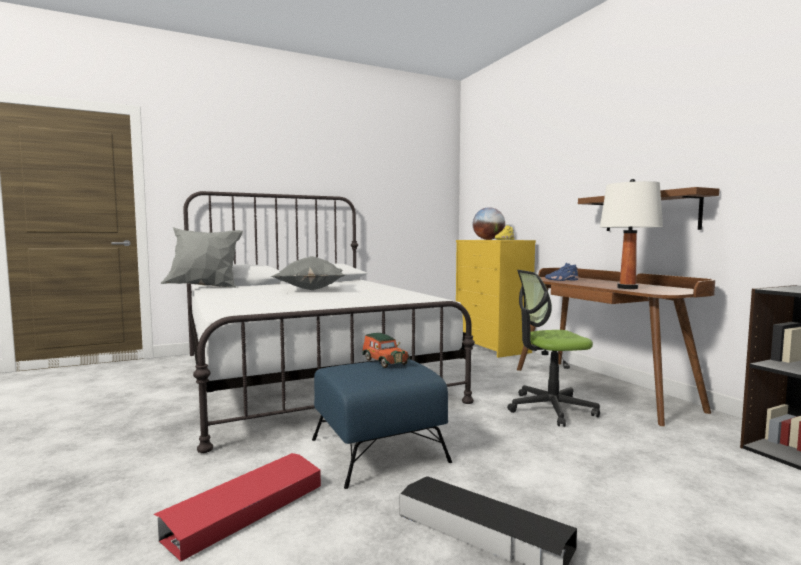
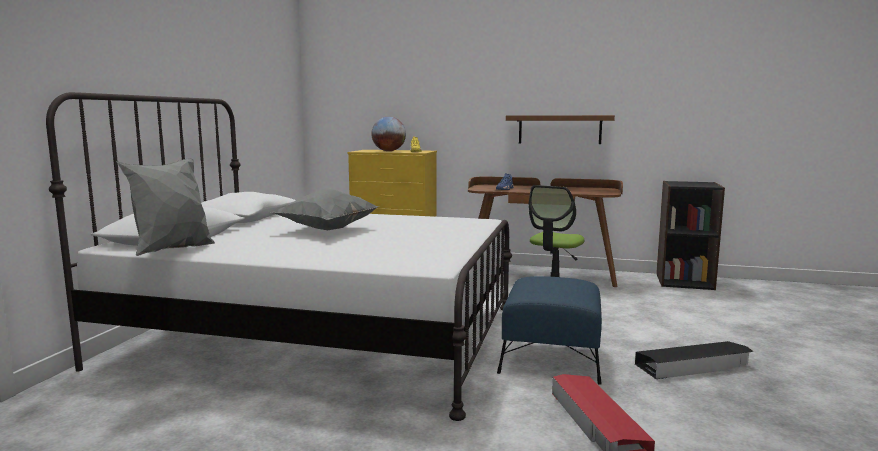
camera: 50 degrees left, 5 degrees up
toy car [362,333,410,368] -> none
white table lamp [600,179,663,289] -> none

